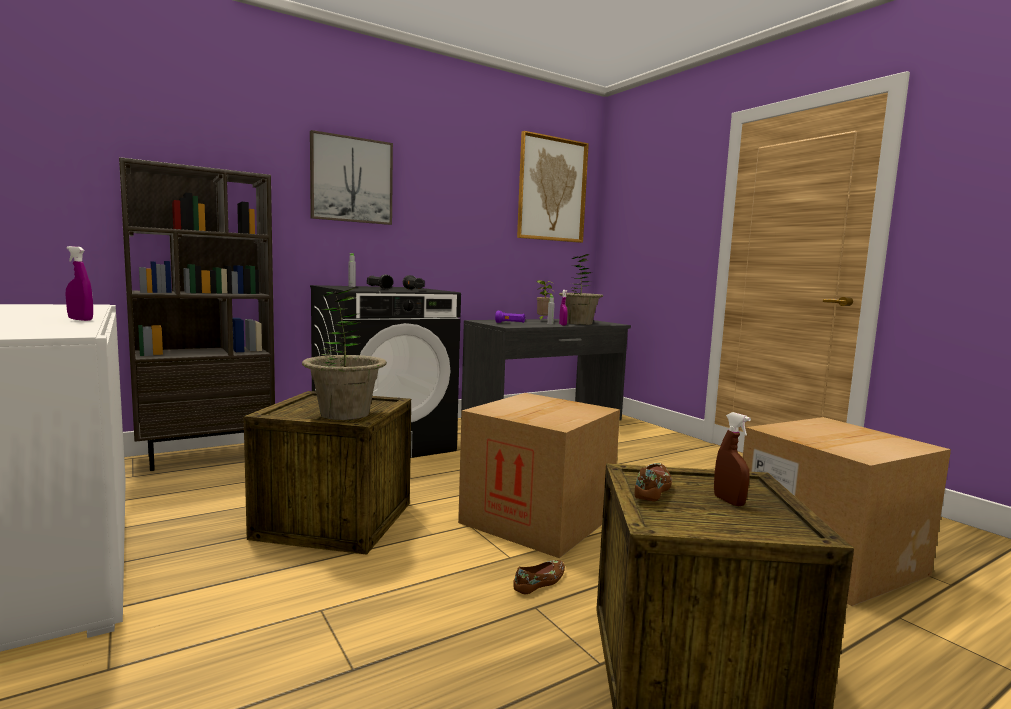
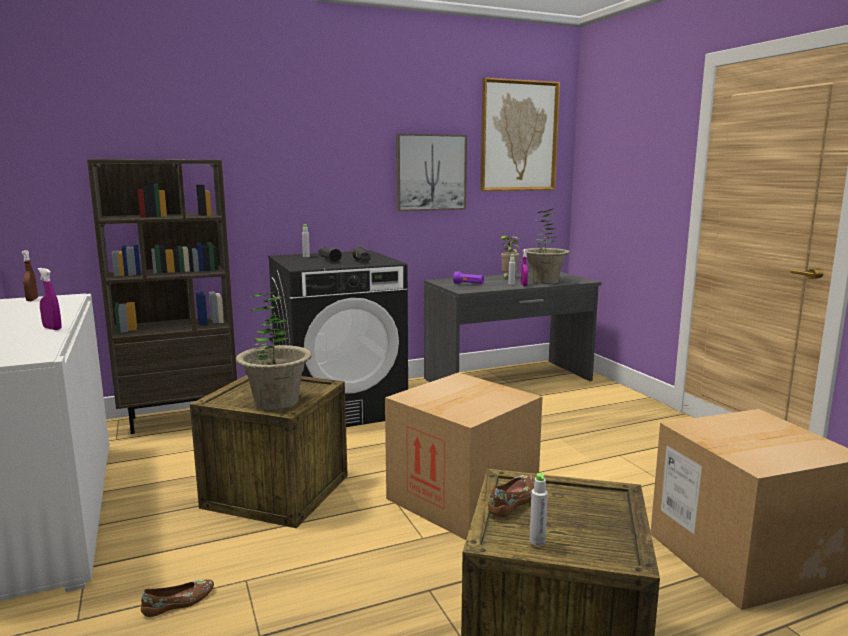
camera: 10 degrees right, 5 degrees up
picture [310,130,393,225] -> picture moved to [396,133,467,211]
brown shoe [513,560,565,594] -> brown shoe moved to [141,580,214,617]
brown spray bottle [714,412,751,506] -> brown spray bottle moved to [21,250,38,301]
none -> grey bottle [529,473,548,546]

